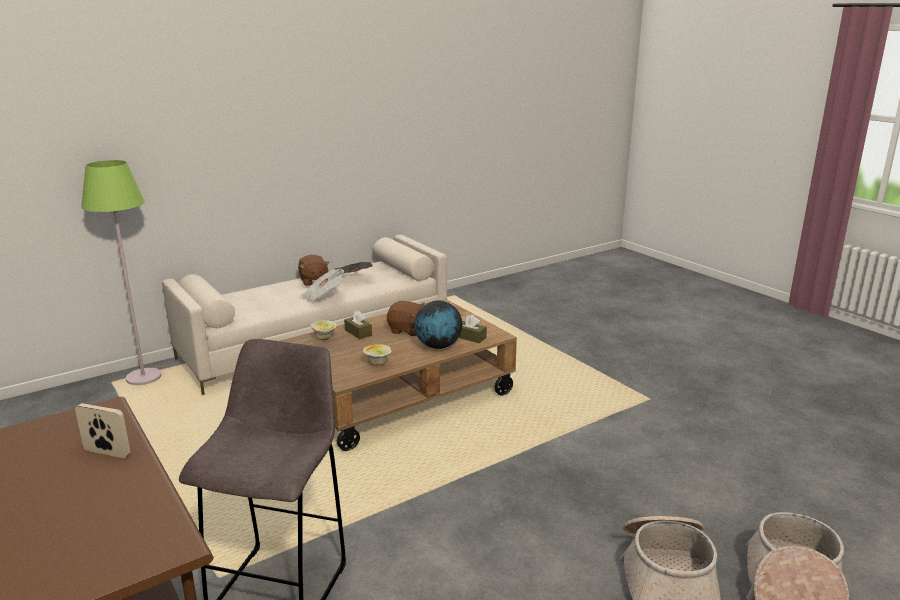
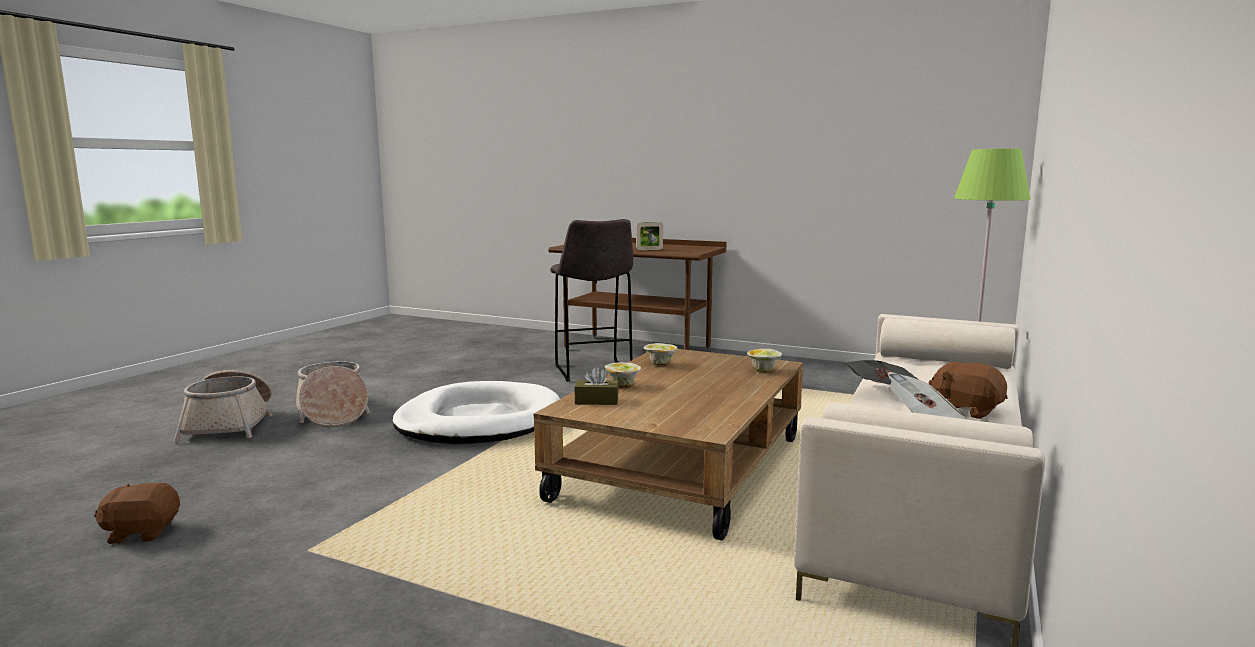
camera: 150 degrees right, 10 degrees down
brown tissue box [344,311,372,339] -> none
brown plush toy [387,301,425,336] -> brown plush toy moved to [94,483,180,544]
globe [414,300,462,349] -> bowl [605,362,641,388]
none -> white dog bed [392,381,560,444]

